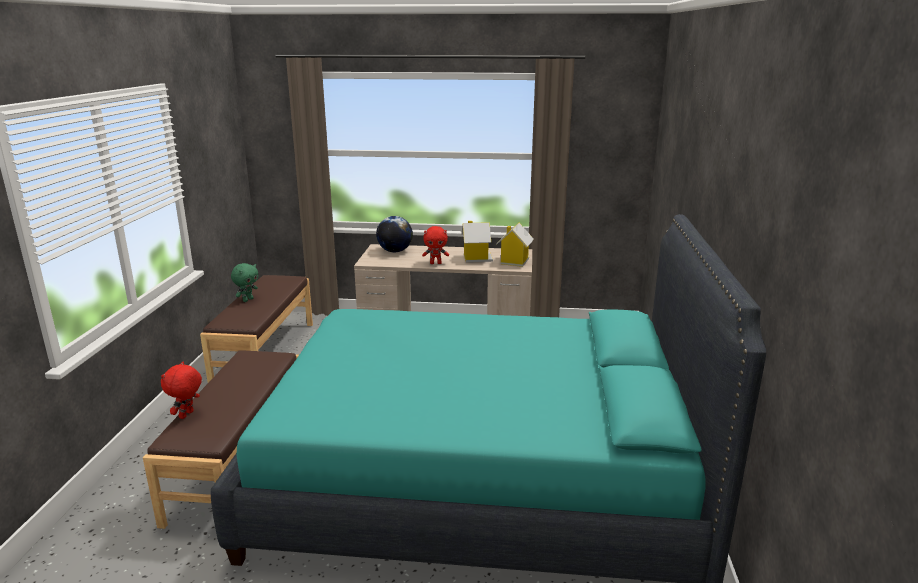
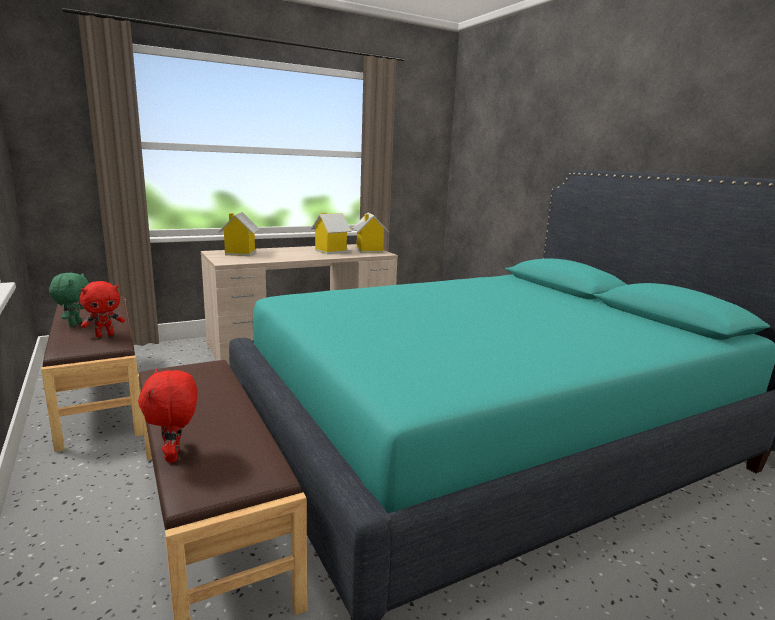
camera: 35 degrees left, 5 degrees down
globe [376,216,413,252] -> toy house [218,212,260,256]
red plush toy [422,226,449,264] -> red plush toy moved to [80,281,125,337]

